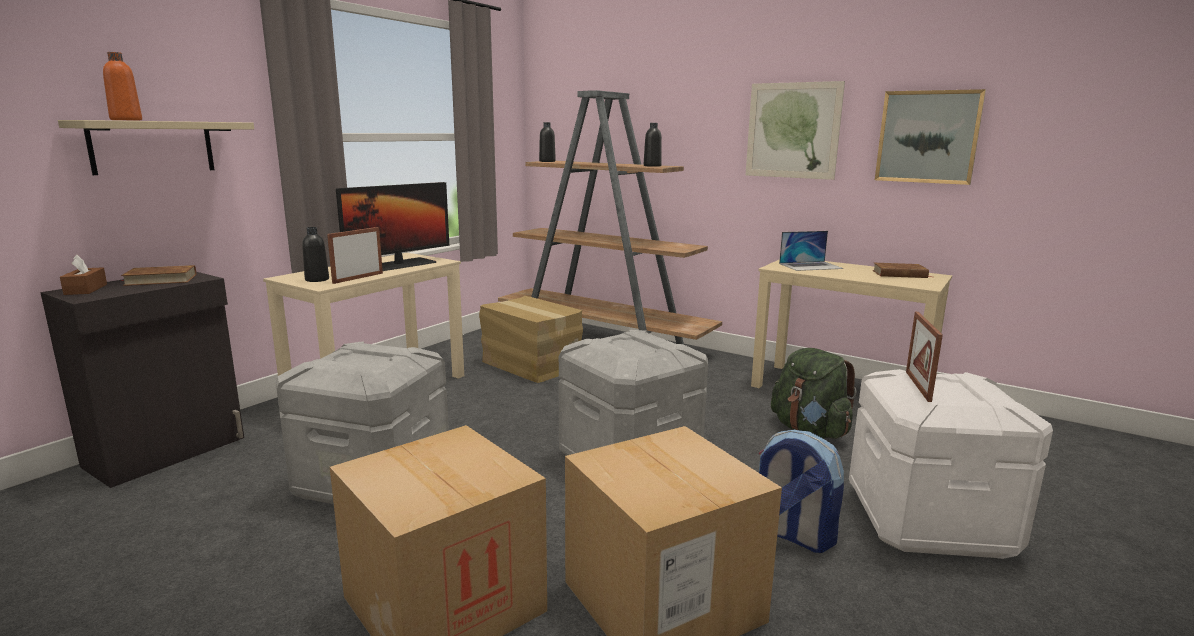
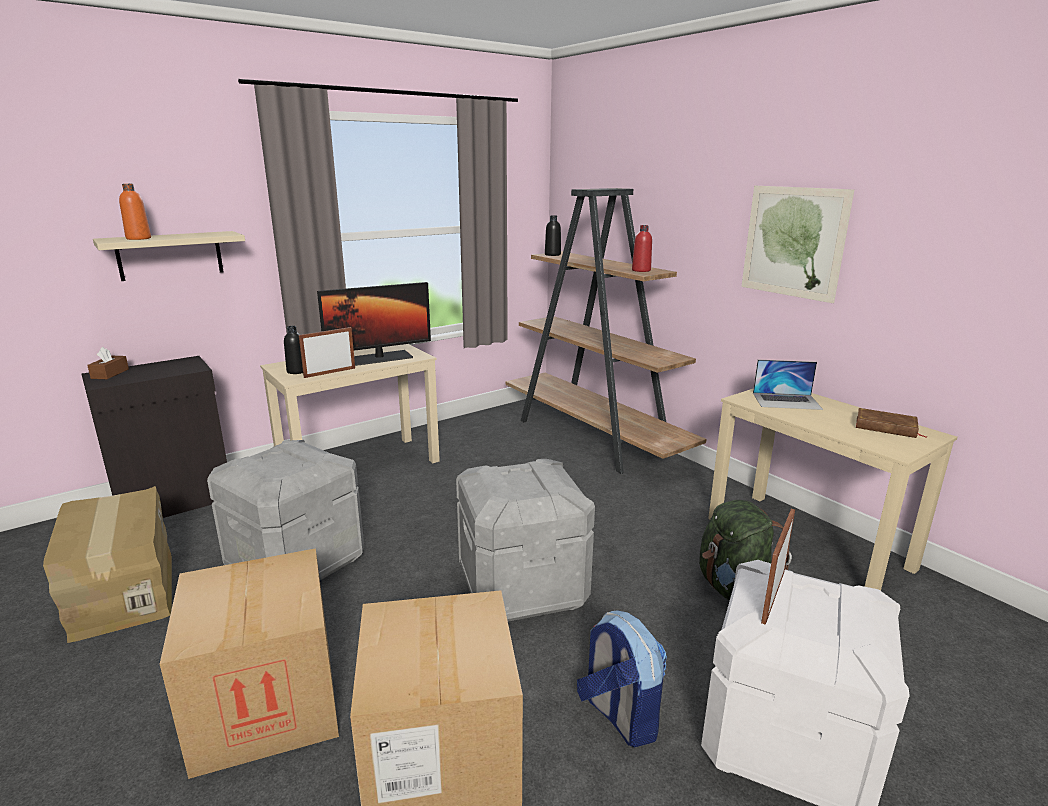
camera: 20 degrees right, 5 degrees up
brown book [120,265,197,286] -> none
cardboard box [479,296,583,383] -> cardboard box moved to [43,486,172,643]
black bottle [644,123,662,167] -> red bottle [632,225,652,272]
picture [875,89,986,185] -> none

